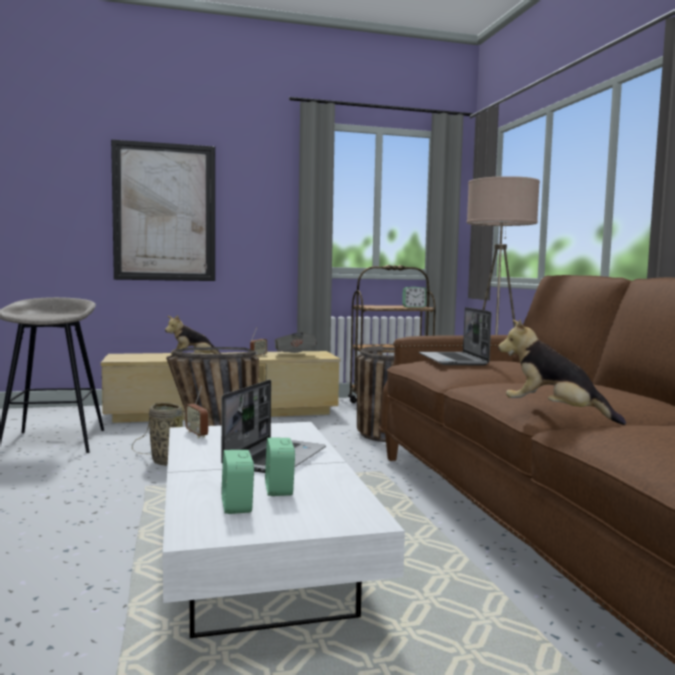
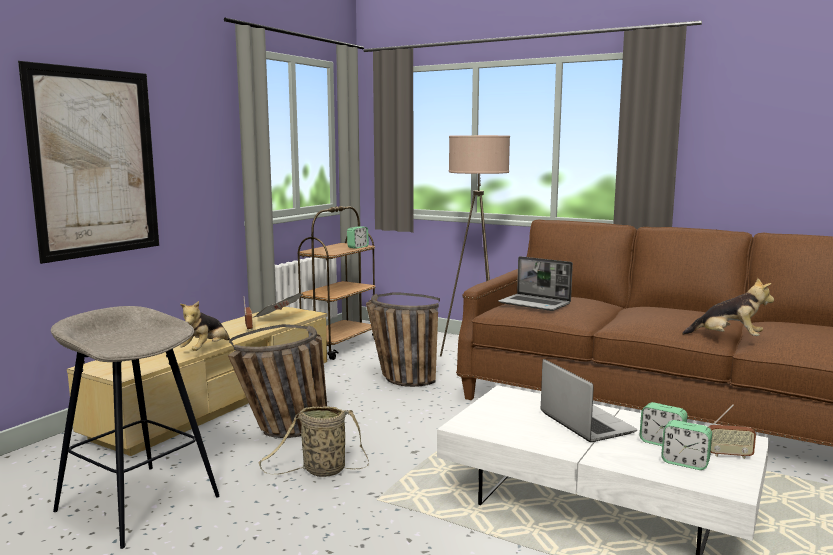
camera: 45 degrees left, 5 degrees up
radio [185,386,208,438] -> radio moved to [709,404,756,459]
plush toy [498,319,626,425] -> plush toy turned 150 degrees counterclockwise [682,278,774,336]

